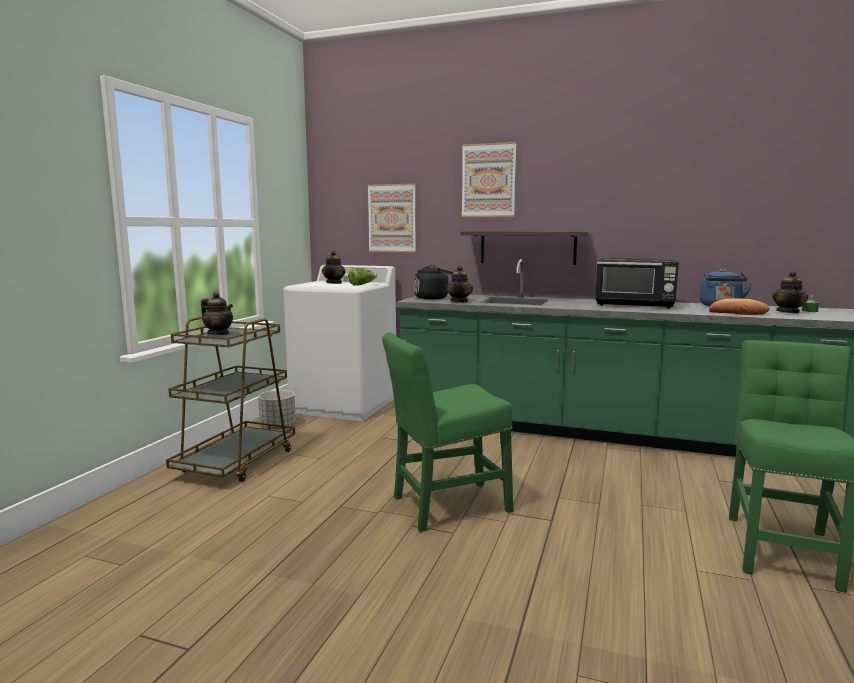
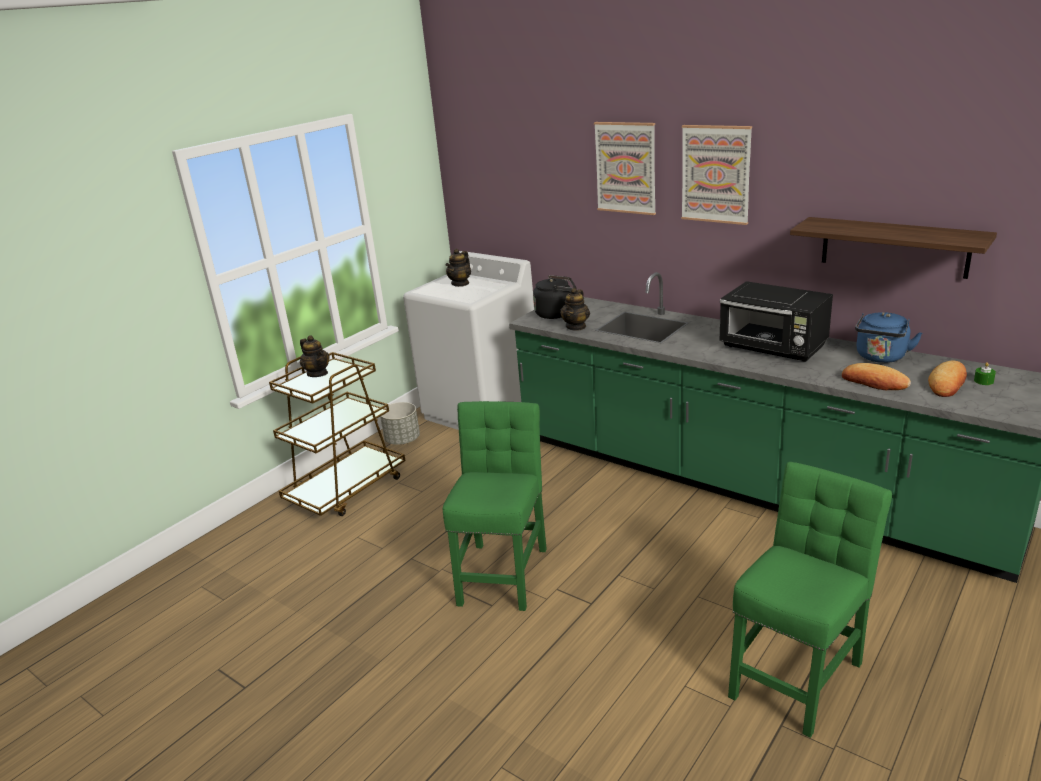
camera: 20 degrees right, 15 degrees up
lettuce [348,268,378,286] -> none
picture [367,184,416,253] -> picture moved to [681,125,752,225]
green chair [382,333,513,532] -> green chair turned 105 degrees clockwise [443,401,547,611]
shelf [460,231,591,265] -> shelf moved to [790,217,997,279]
teapot [772,271,808,314] -> bread [928,360,967,397]

